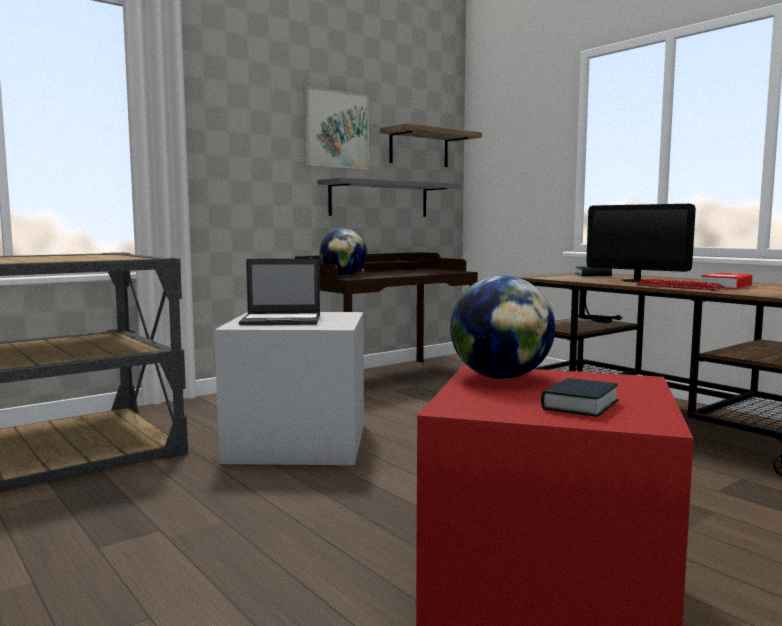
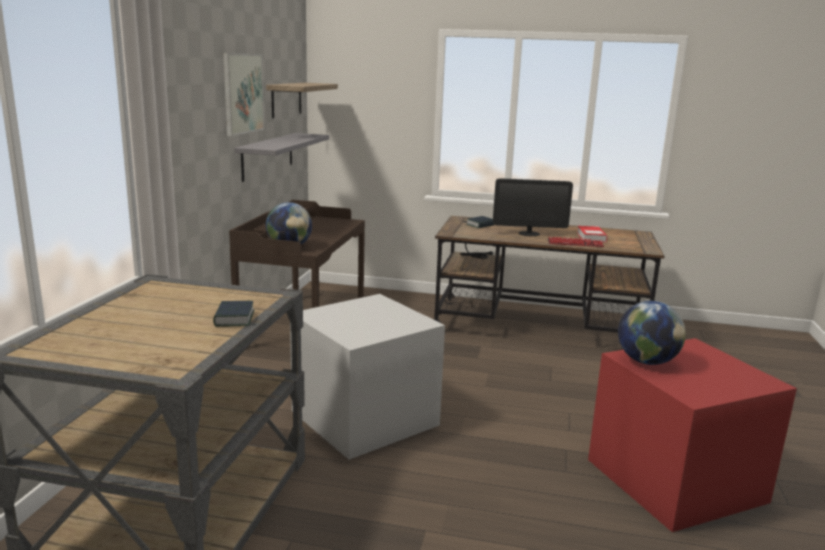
camera: 40 degrees left, 10 degrees up
laptop [239,259,320,325] -> none
book [541,378,619,417] -> book moved to [213,301,255,326]

